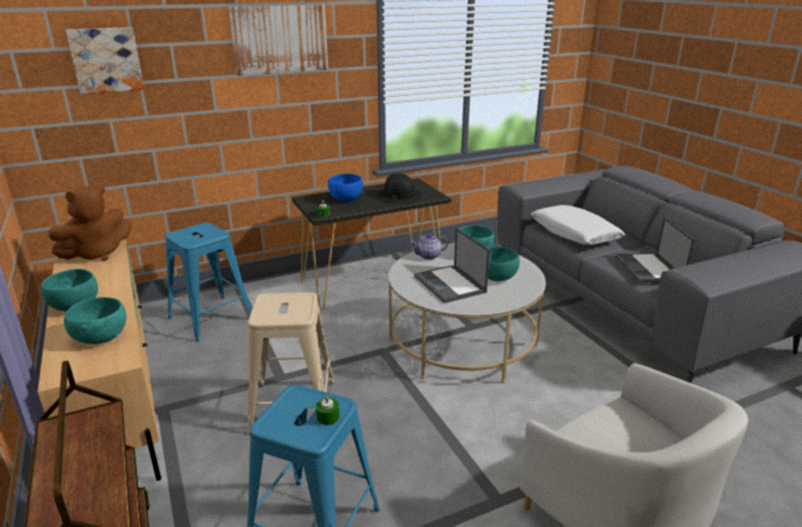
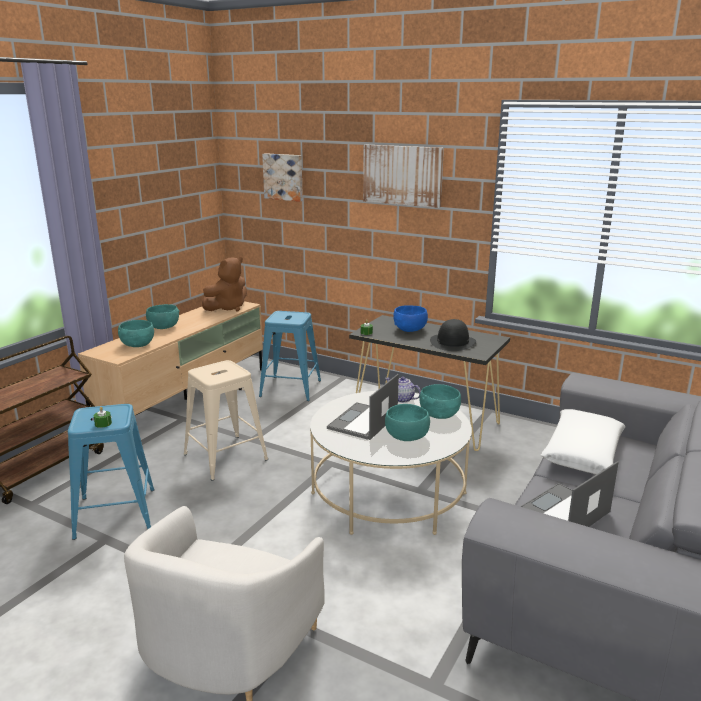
camera: 55 degrees right, 5 degrees down
brown plush toy [48,185,132,261] -> brown plush toy turned 60 degrees counterclockwise [202,257,247,312]

